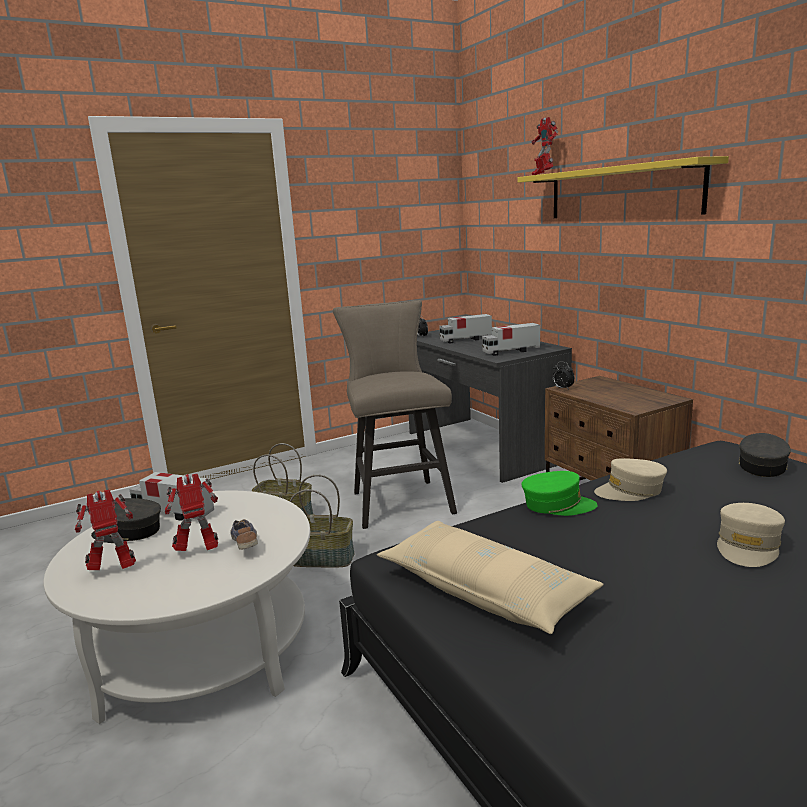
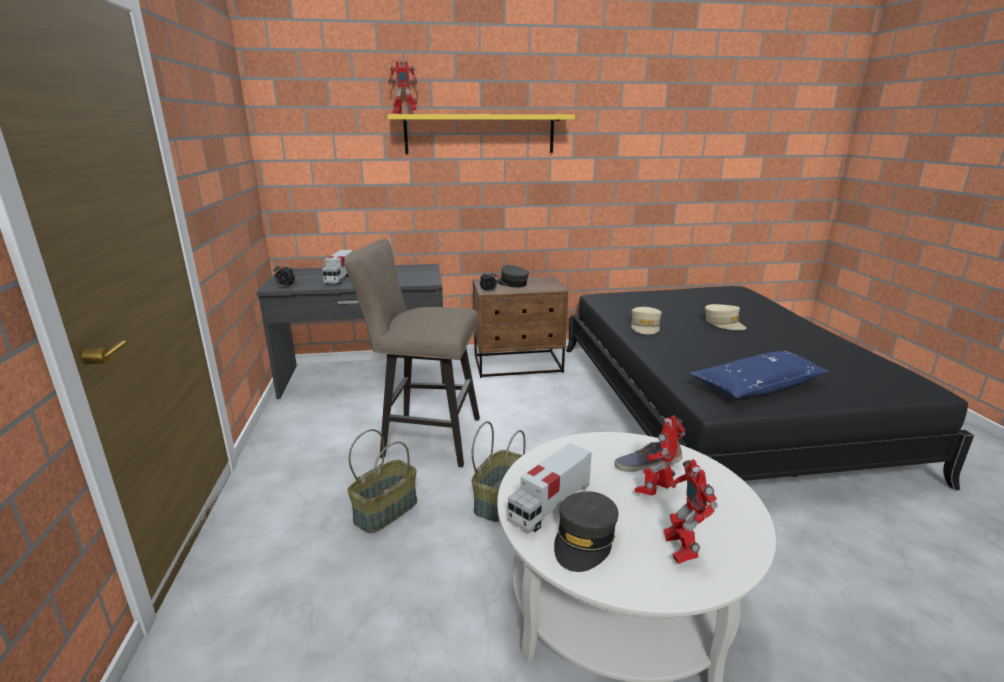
camera: 70 degrees left, 5 degrees up
toy robot [165,474,218,551] -> toy robot turned 45 degrees clockwise [635,415,685,496]
beige pillow [377,521,604,634] -> blue pillow [689,351,830,398]
toy truck [482,323,540,356] -> none
green cap [521,471,598,516] -> none
grey cap [739,433,791,477] -> grey cap moved to [496,265,529,288]

